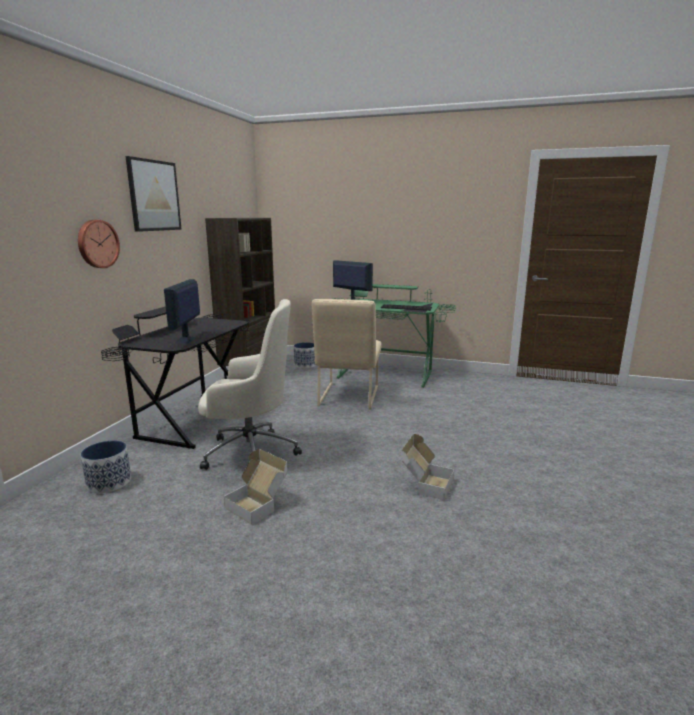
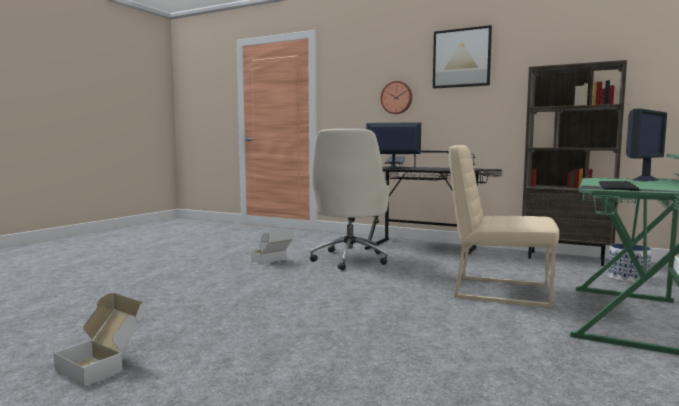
camera: 100 degrees right, 10 degrees down
planter [80,440,131,493] -> none
cardboard box [401,434,454,500] -> cardboard box moved to [54,293,144,386]

